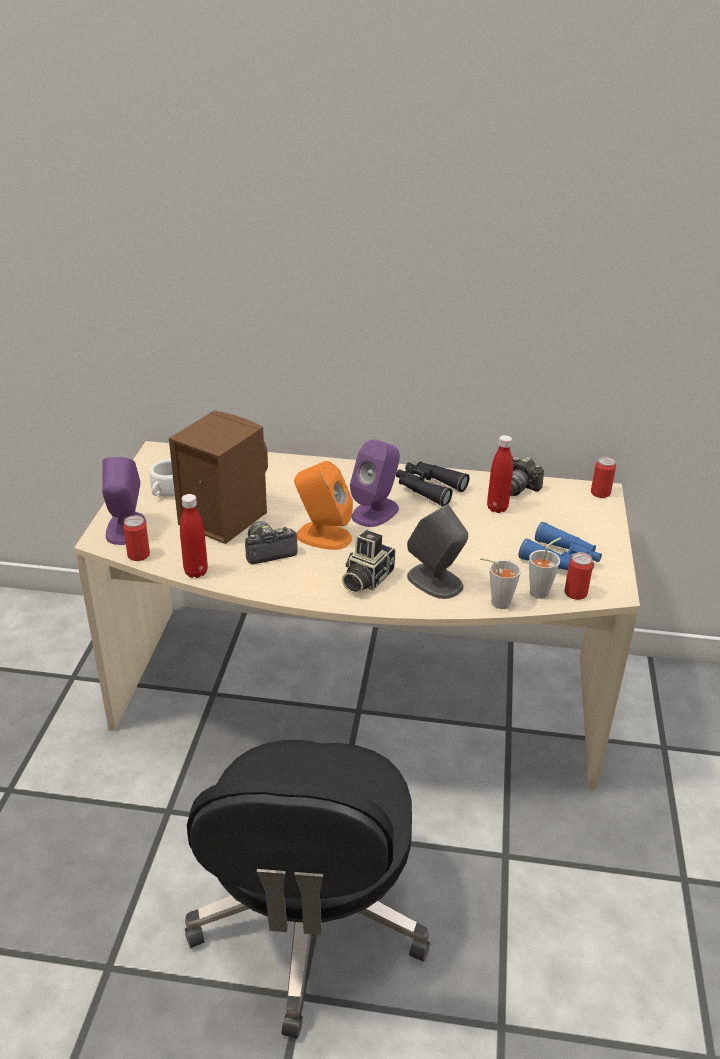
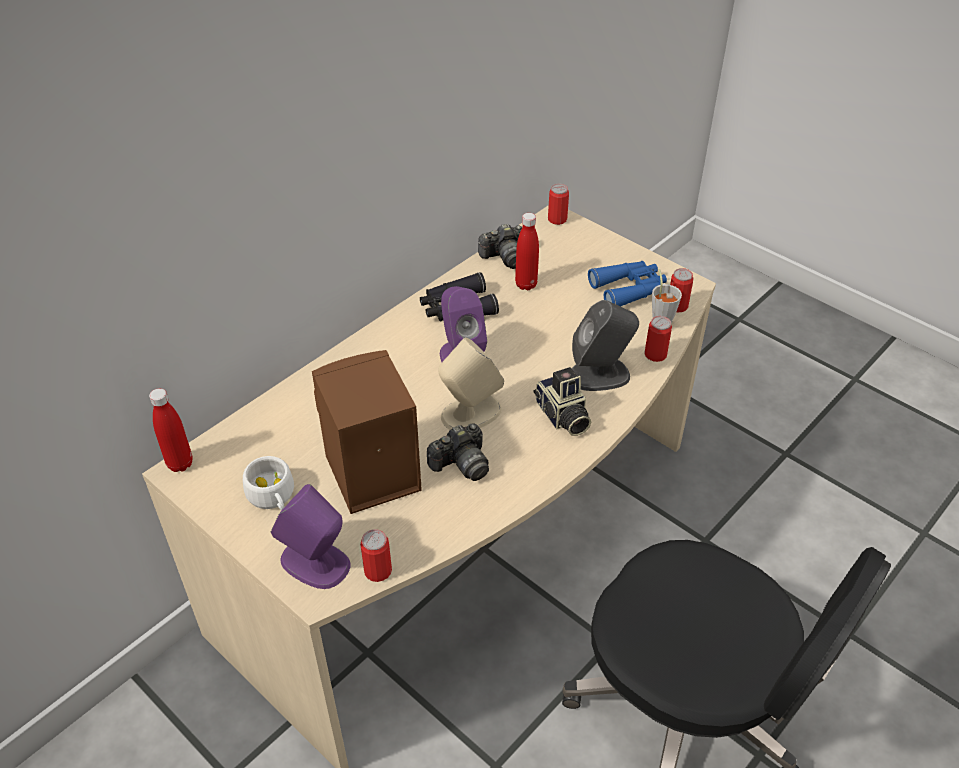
camera: 55 degrees left, 10 degrees up
red bottle [180,494,208,578] -> red bottle moved to [149,388,193,472]
camera [245,521,297,564] -> camera turned 135 degrees counterclockwise [427,423,489,481]
orange speaker [294,461,353,550] -> beige speaker [439,338,504,430]
grey cup [480,558,521,609] -> can [644,316,672,362]

